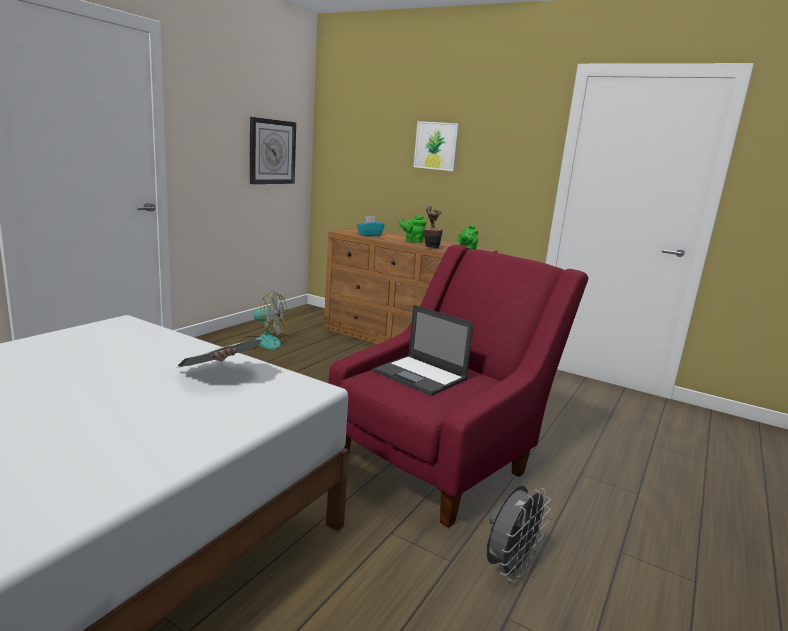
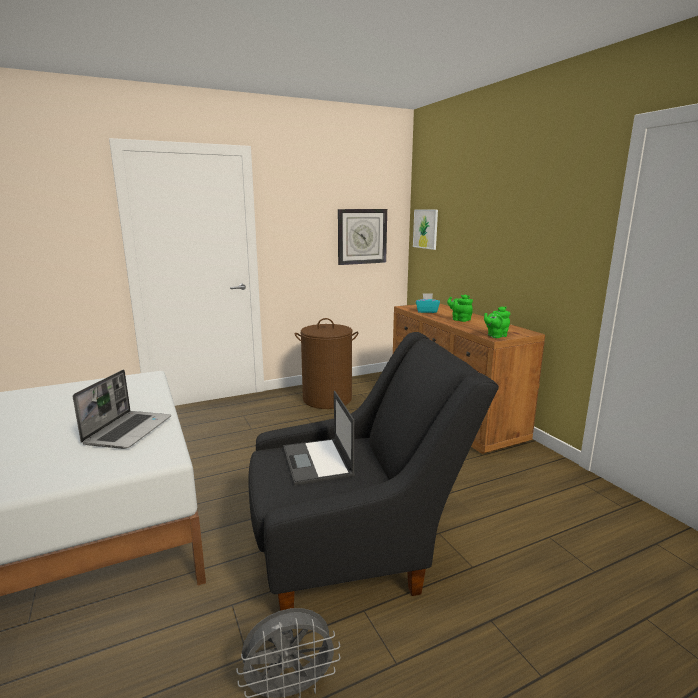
camera: 35 degrees right, 0 degrees up
newspaper [178,340,263,367] -> laptop [73,370,171,449]
fan [237,291,287,350] -> brown laundry basket [295,318,359,409]
red armchair [328,245,589,528] -> black armchair [248,332,499,611]
picture [414,121,459,171] -> picture moved to [413,210,438,250]
potted plant [424,205,443,249] -> none

